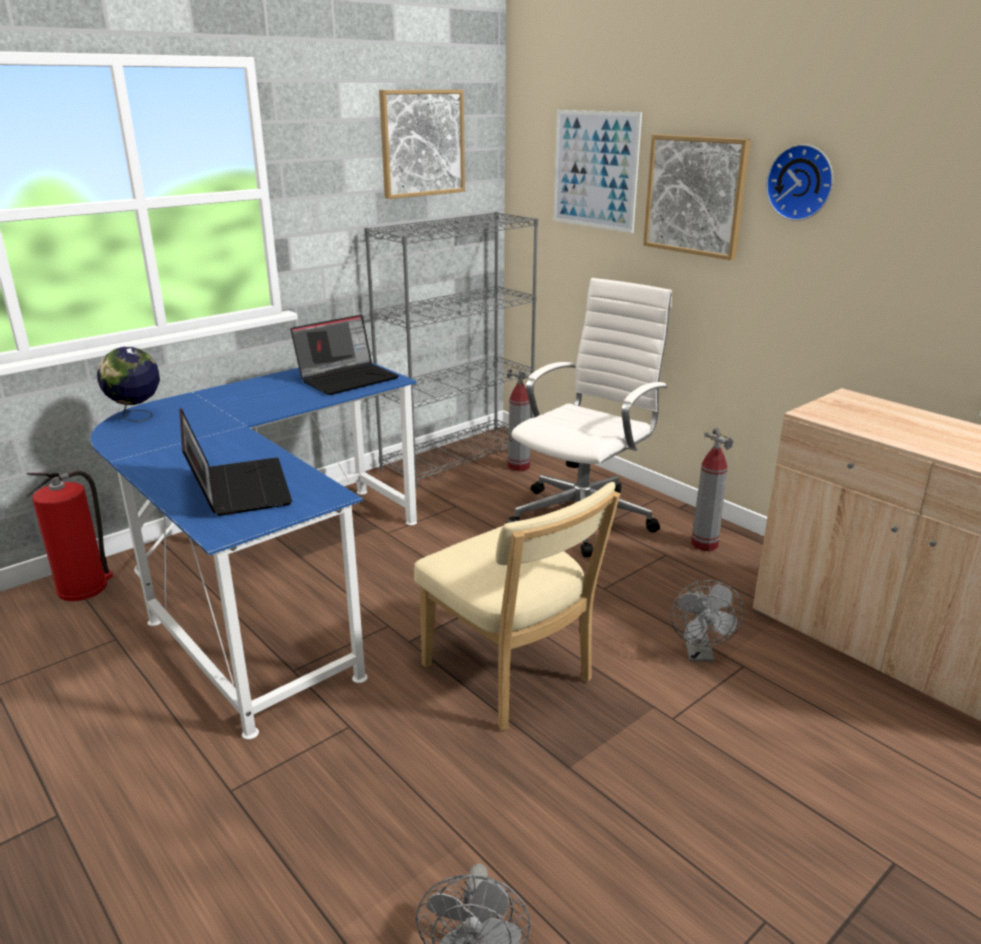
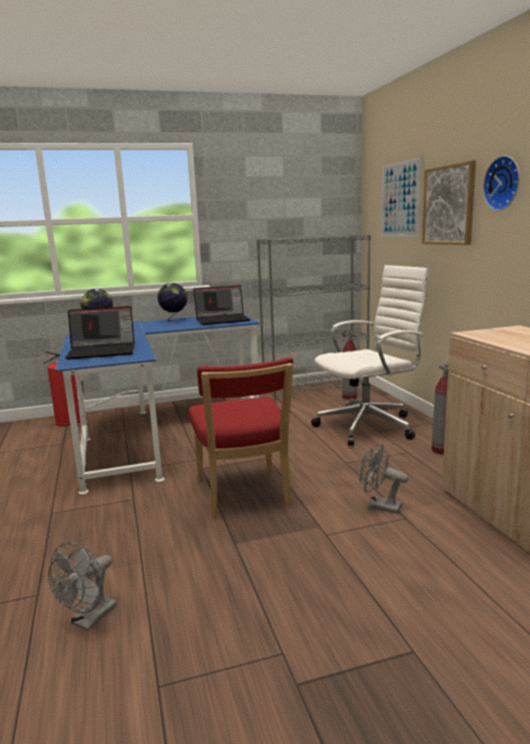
camera: 25 degrees right, 10 degrees down
laptop [179,408,292,516] -> laptop turned 75 degrees clockwise [65,306,135,360]
picture [379,90,465,199] -> none
beige chair [414,482,620,730] -> red chair [189,357,293,518]
grey fan [671,580,744,662] -> grey fan turned 90 degrees clockwise [359,443,408,513]
none -> globe [158,283,187,322]

